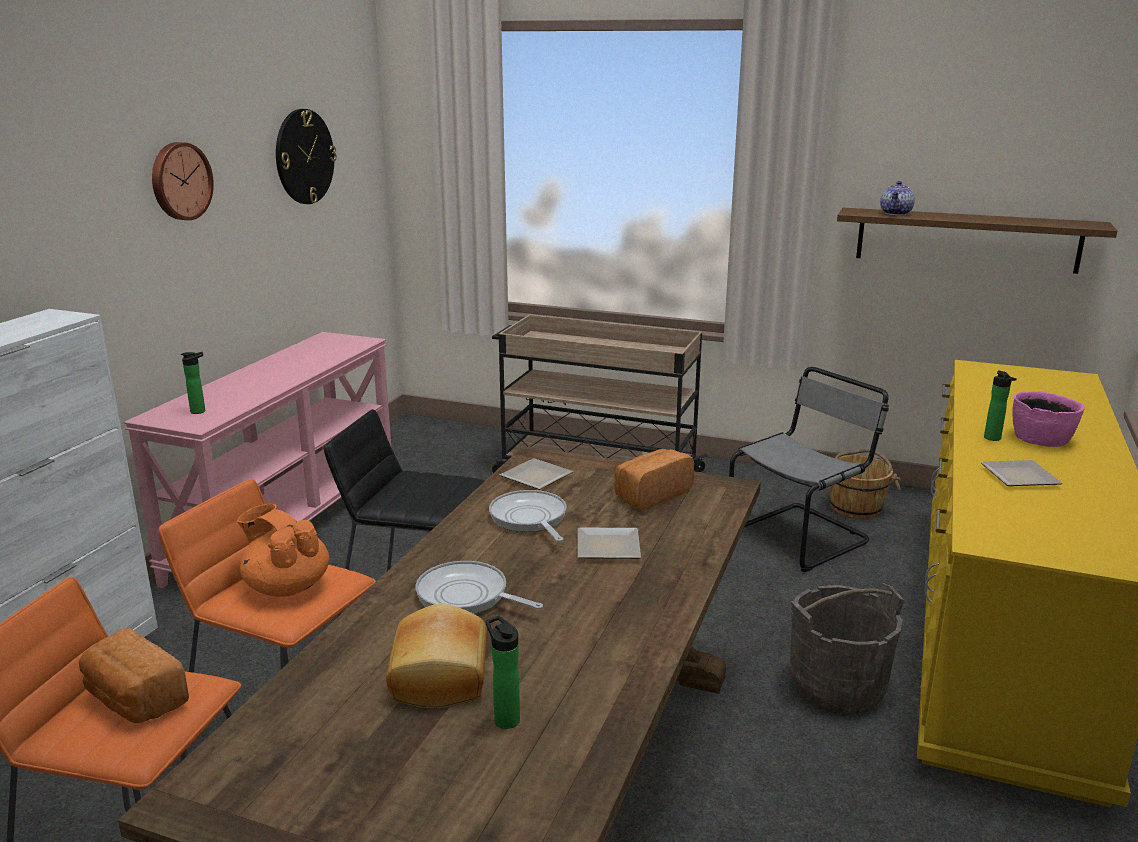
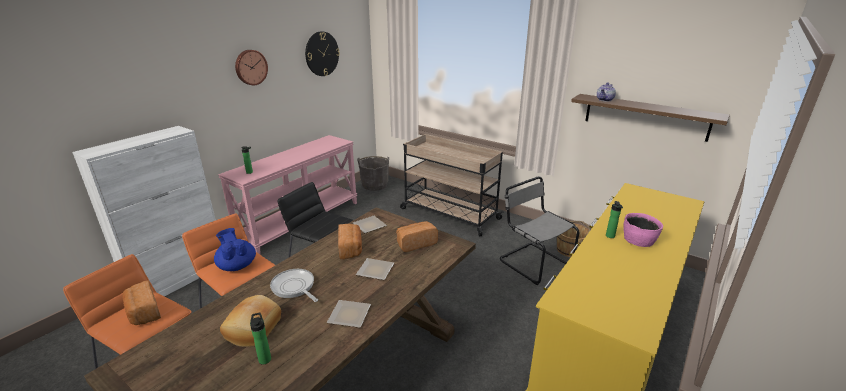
camera: 15 degrees right, 5 degrees up
orange teapot [237,504,329,597] -> blue teapot [214,228,256,271]
frying pan [489,490,567,542] -> bread [338,224,362,259]
grey chair [729,367,889,572] -> grey chair turned 105 degrees counterclockwise [500,176,579,285]
grey bucket [790,584,904,714] -> grey bucket moved to [357,156,389,191]
plate [981,460,1063,486] -> plate moved to [327,300,371,328]

